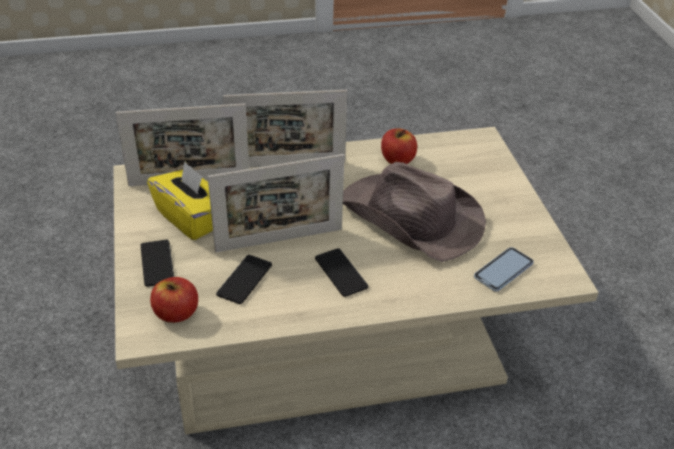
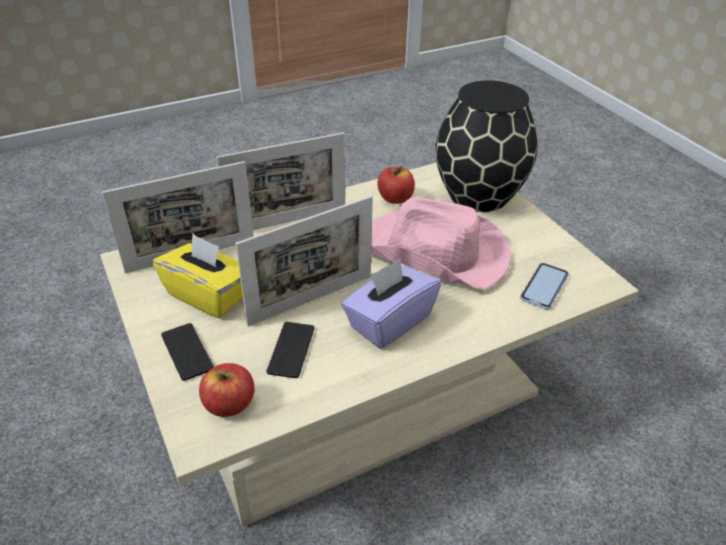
camera: 15 degrees left, 0 degrees up
phone [315,248,369,297] -> purple tissue box [341,258,441,349]
brown hat [343,162,486,262] -> pink hat [371,197,511,290]
none -> black vase [436,80,537,212]

